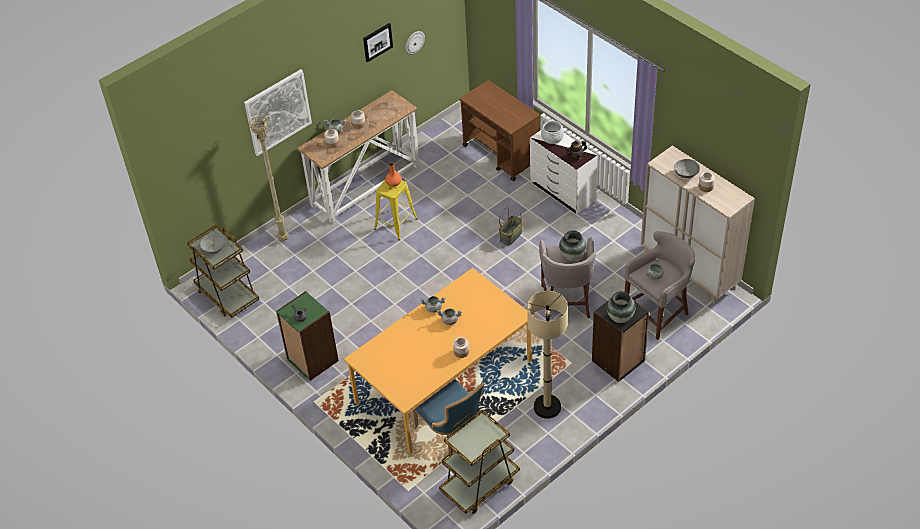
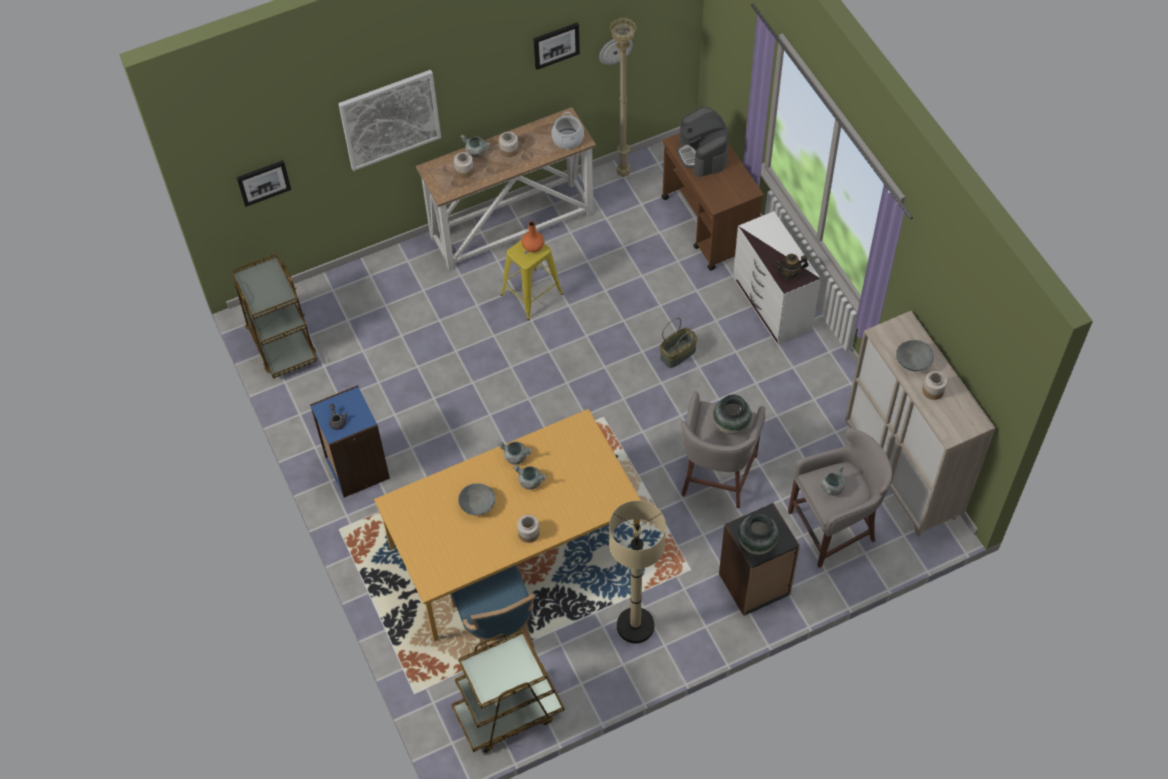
camera: 15 degrees right, 10 degrees up
grey bowl [200,234,225,254] -> grey bowl moved to [458,483,495,515]
beige floor lamp [249,116,288,241] -> beige floor lamp moved to [610,18,637,177]
green bookcase [276,291,339,381] -> blue bookcase [310,385,390,498]
cooking pot [541,118,564,144] -> cooking pot moved to [551,112,584,149]
none -> picture [236,160,291,207]
none -> coffee machine [677,107,728,177]

